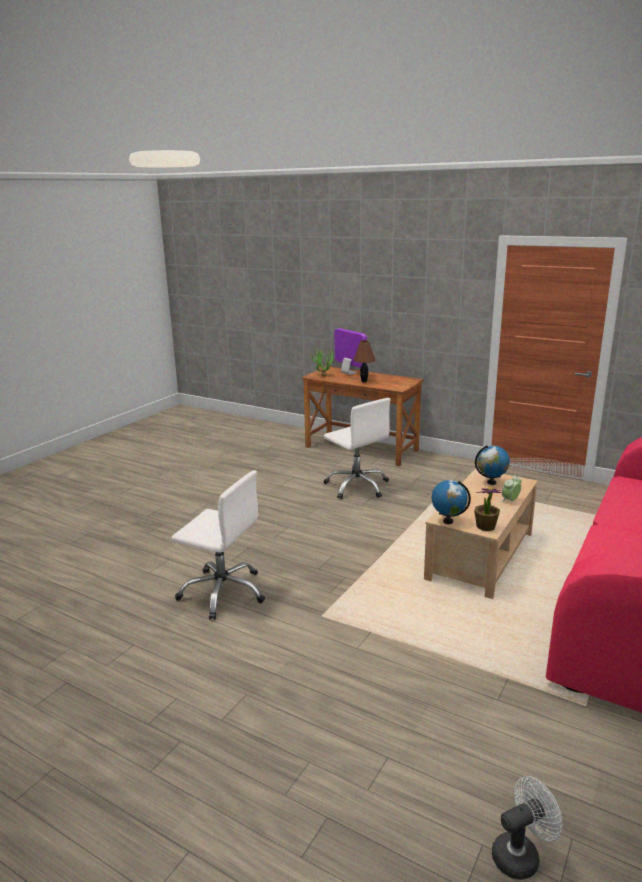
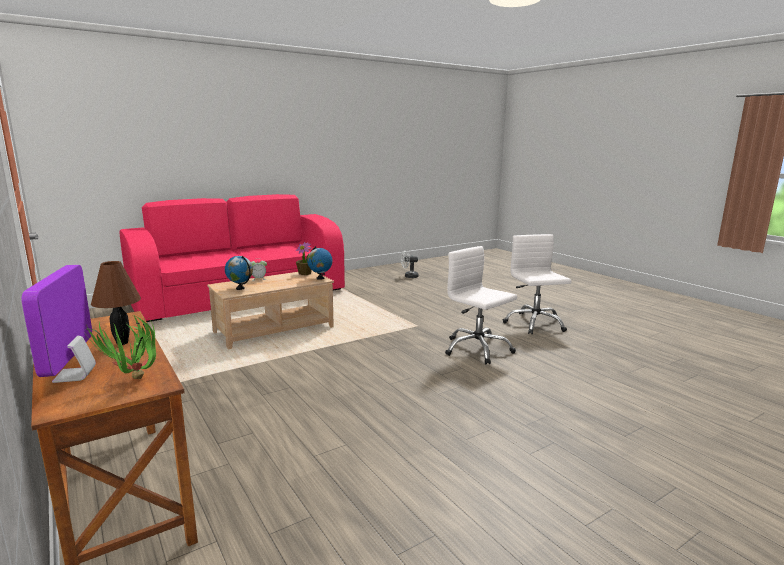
camera: 155 degrees left, 5 degrees down
white office chair [323,398,391,499] -> white office chair moved to [503,234,571,335]

